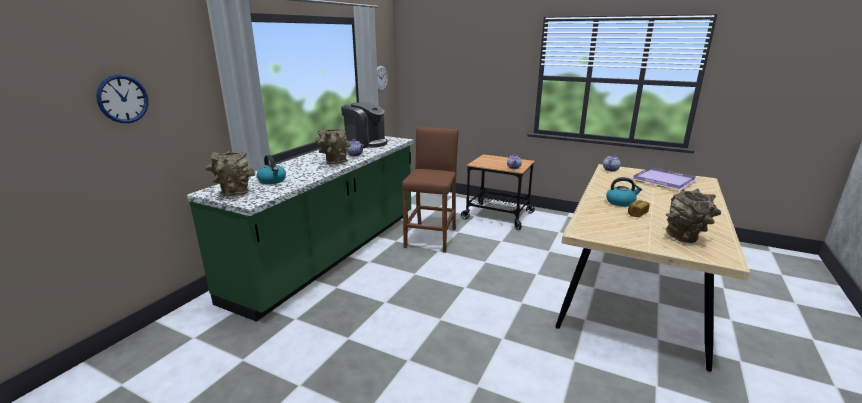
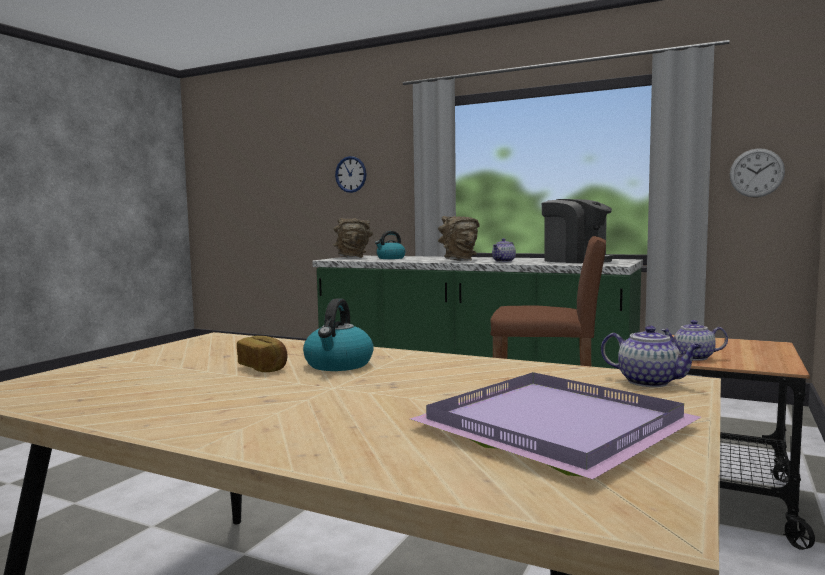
camera: 90 degrees right, 15 degrees down
coffee machine [341,102,388,148] -> coffee machine turned 75 degrees counterclockwise [542,199,614,263]
brown vase [666,189,721,243] -> none

